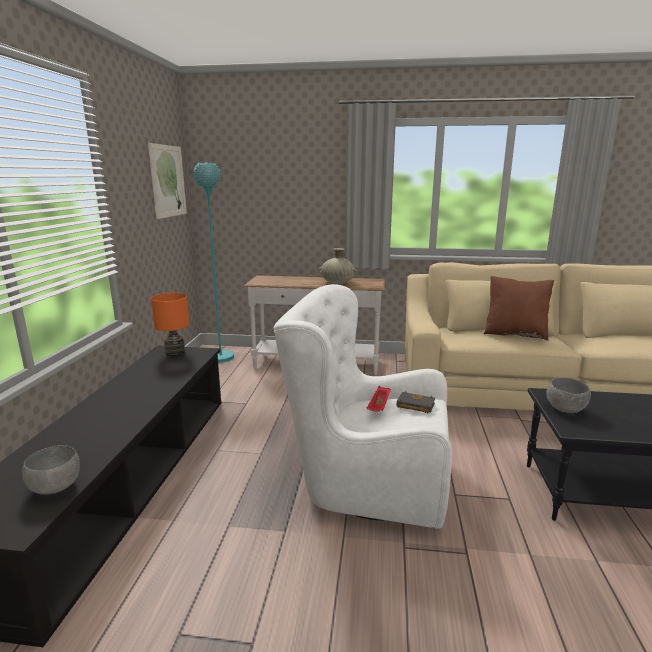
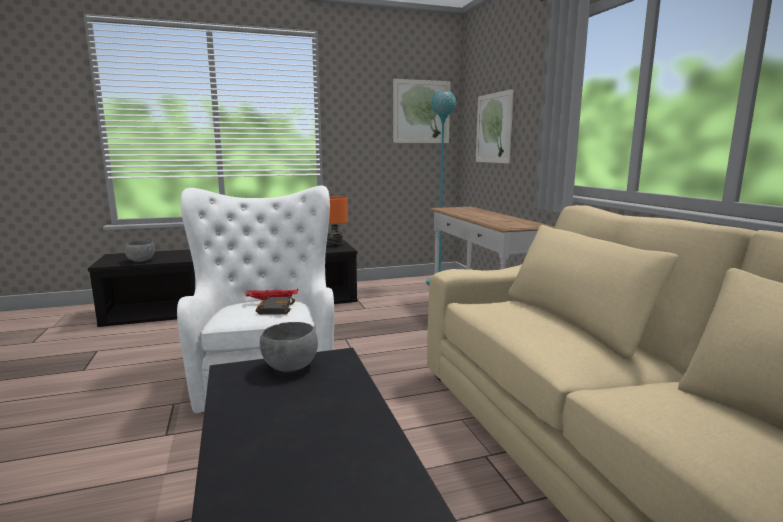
camera: 65 degrees right, 5 degrees down
beige vase [319,248,357,284] -> none
brown pillow [483,276,554,341] -> none
none -> picture [476,89,514,163]

